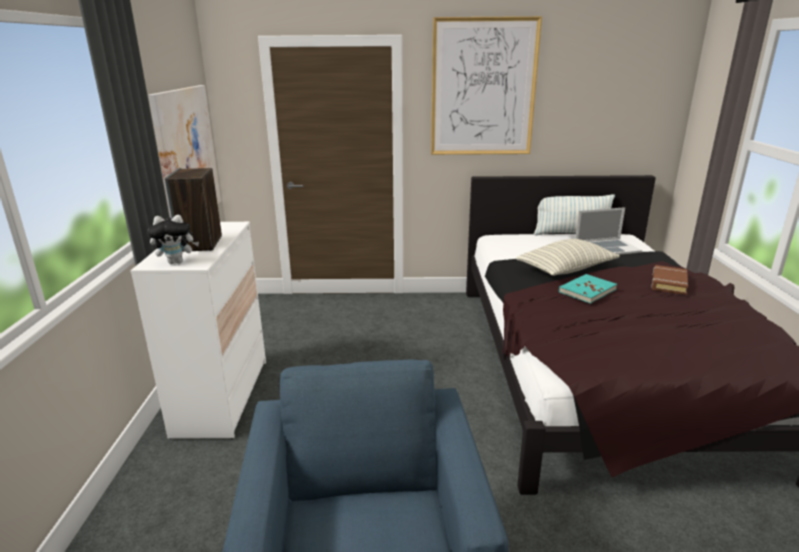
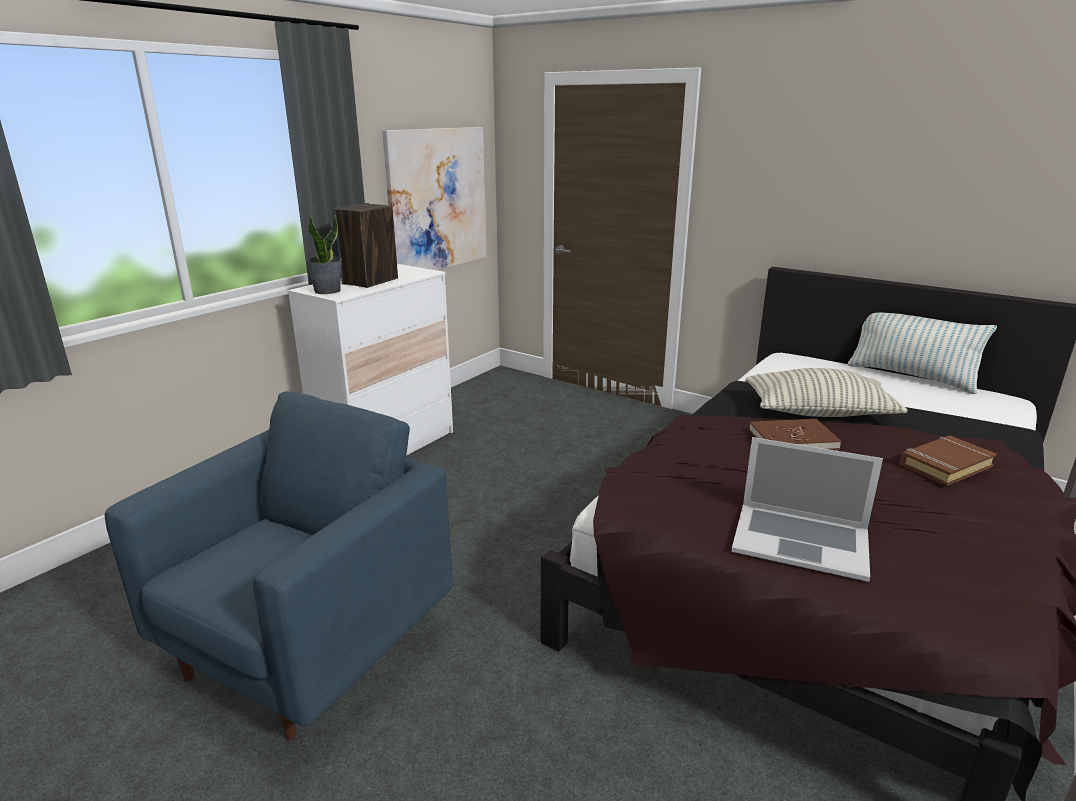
camera: 35 degrees right, 0 degrees up
plush toy [147,215,199,264] -> potted plant [305,215,342,294]
picture [431,16,542,155] -> none
turquoise book [559,274,617,304] -> brown book [749,419,842,450]
laptop [575,207,642,255] -> laptop moved to [731,437,883,582]

